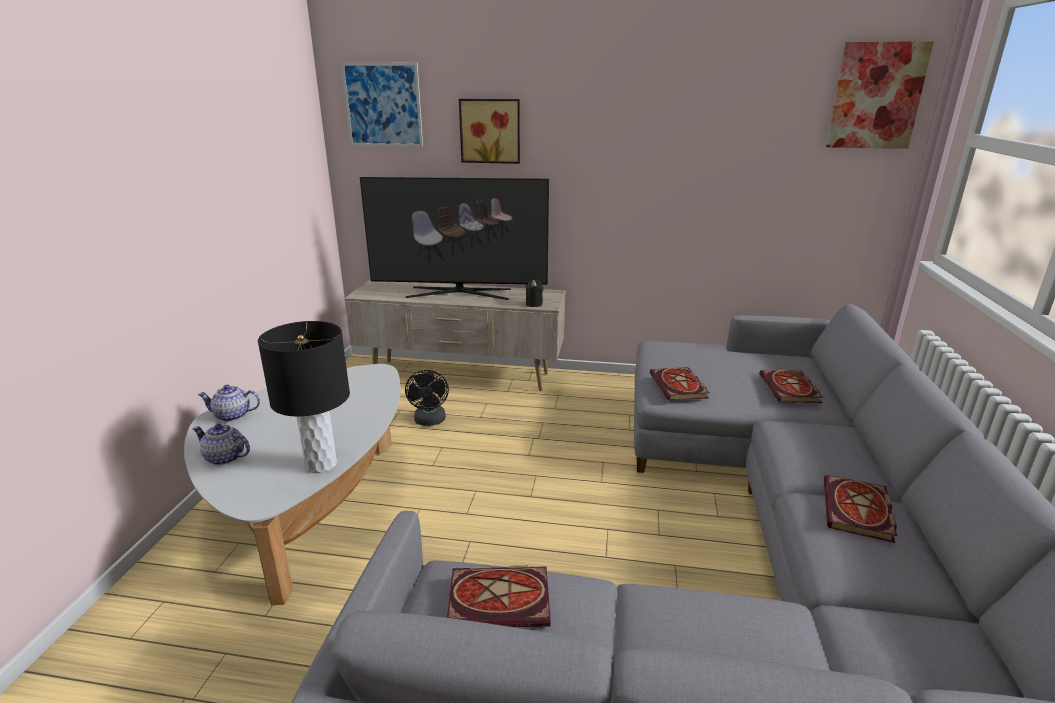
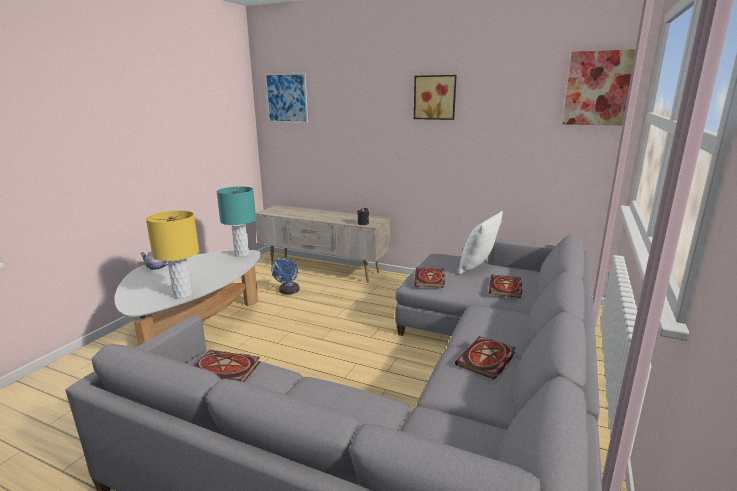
camera: 15 degrees right, 5 degrees down
teapot [192,424,250,465] -> none
black table lamp [258,321,350,473] -> yellow table lamp [146,210,199,299]
television [360,177,549,300] -> none
black fan [405,370,449,426] -> blue fan [271,258,299,294]
picture [459,99,520,164] -> picture moved to [414,75,457,120]
none -> turquoise table lamp [217,186,256,257]
none -> white pillow [459,211,503,274]

